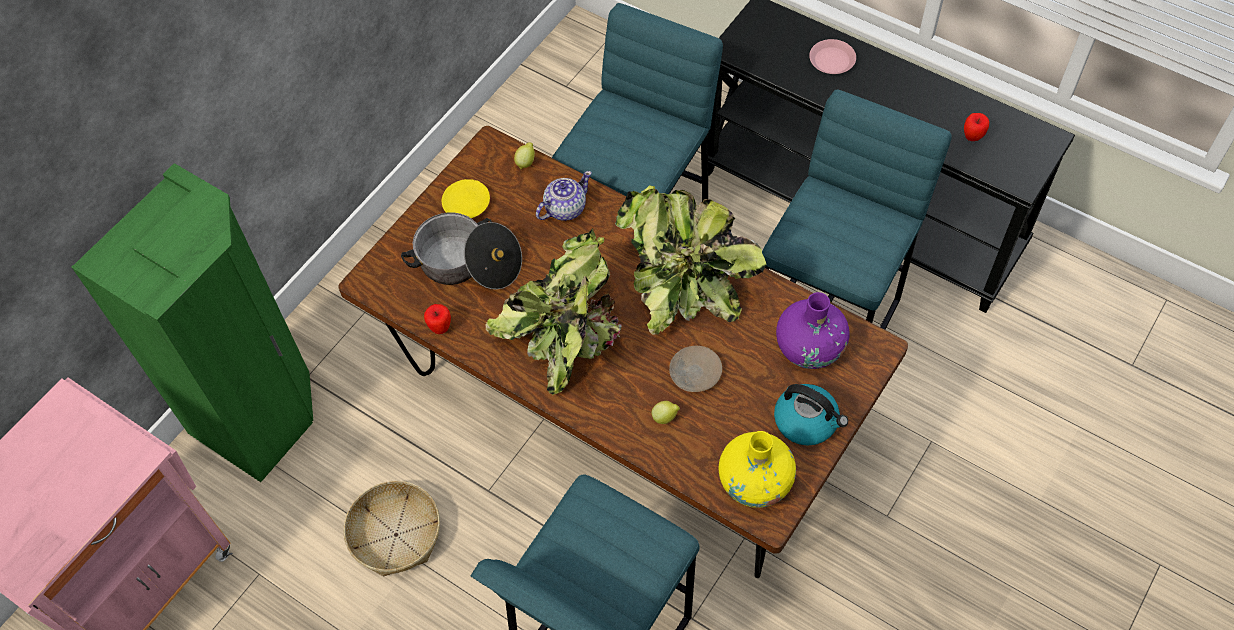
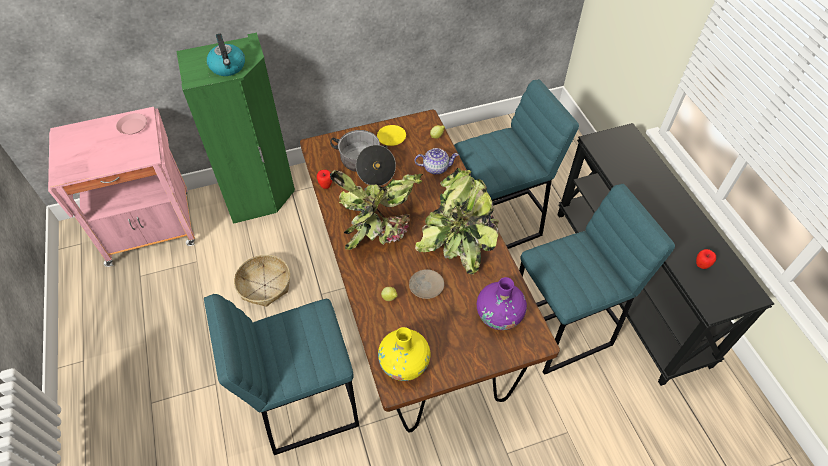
camera: 35 degrees right, 5 degrees down
kettle [774,384,848,446] -> kettle moved to [207,34,245,76]
pink plate [809,39,856,74] -> pink plate moved to [116,113,147,134]

